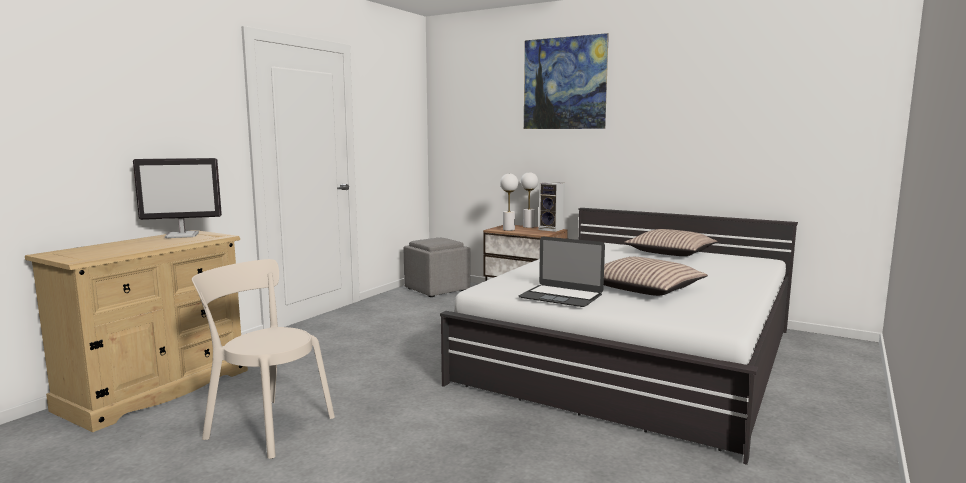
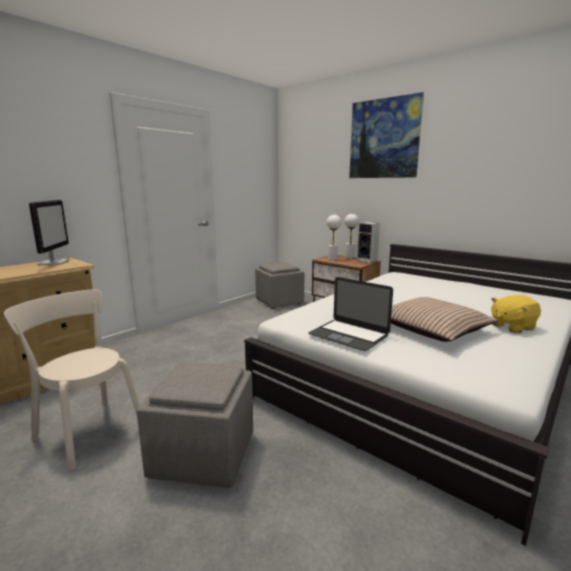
camera: 10 degrees right, 5 degrees up
monitor [133,158,222,238] -> monitor turned 90 degrees counterclockwise [29,200,69,265]
pillow [624,229,718,256] -> none
none -> grey ottoman [136,362,253,488]
none -> yellow plush toy [491,295,541,333]

